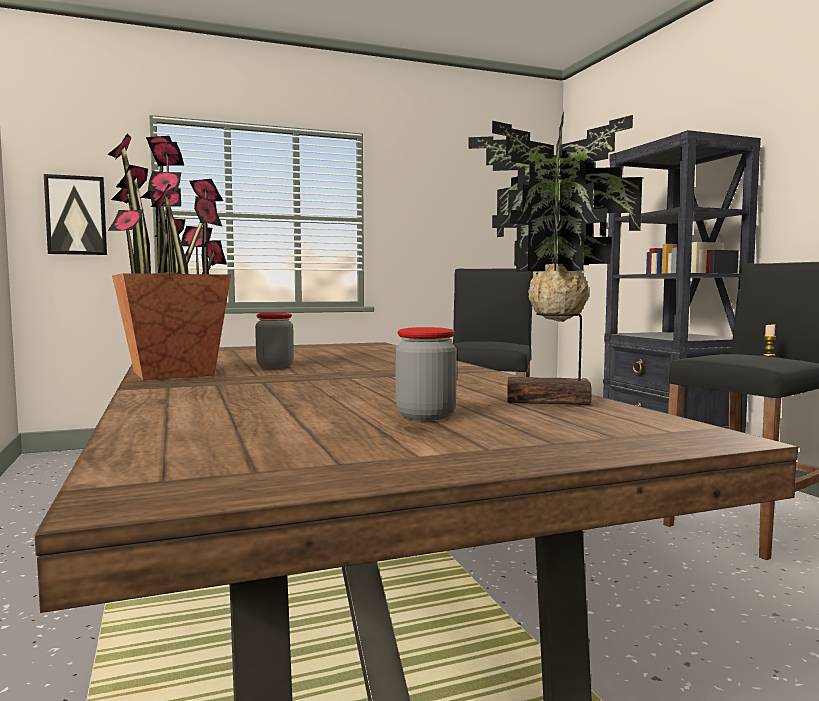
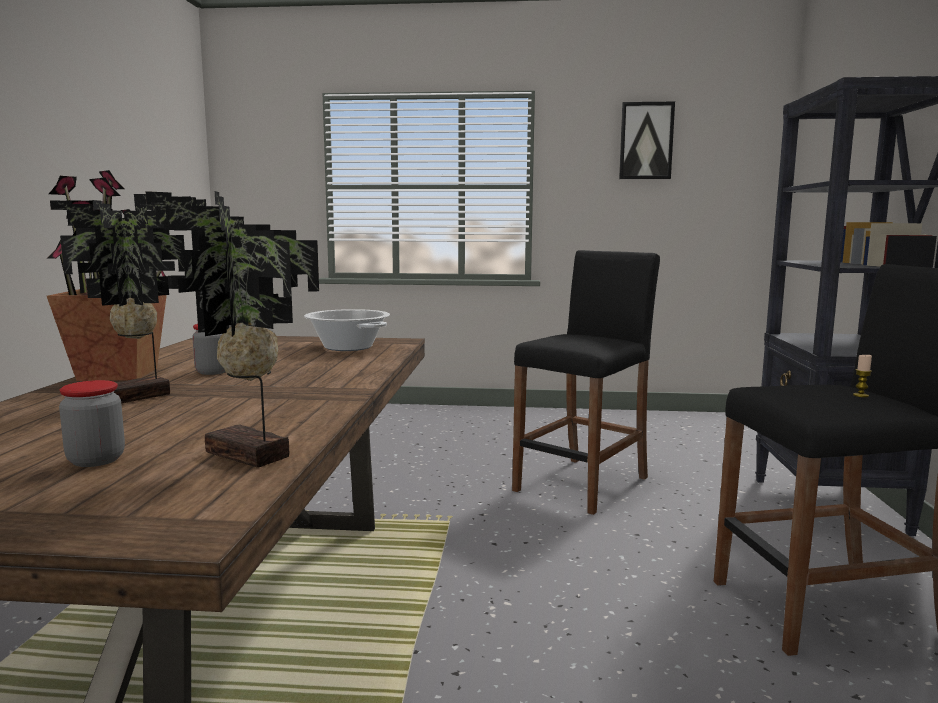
camera: 25 degrees right, 5 degrees up
picture [44,174,107,255] -> picture moved to [619,102,675,179]
none -> potted plant [50,200,185,403]
none -> cooking pot [304,309,390,351]

